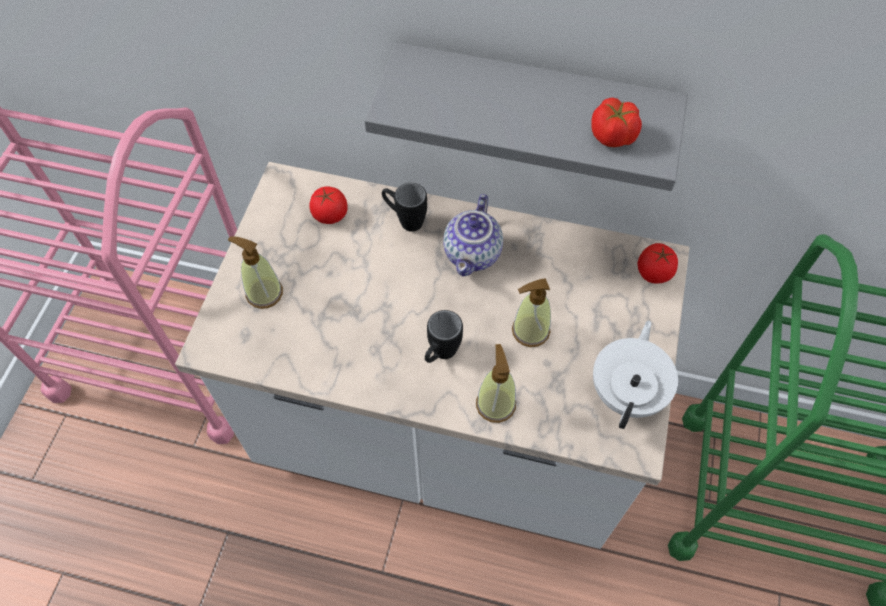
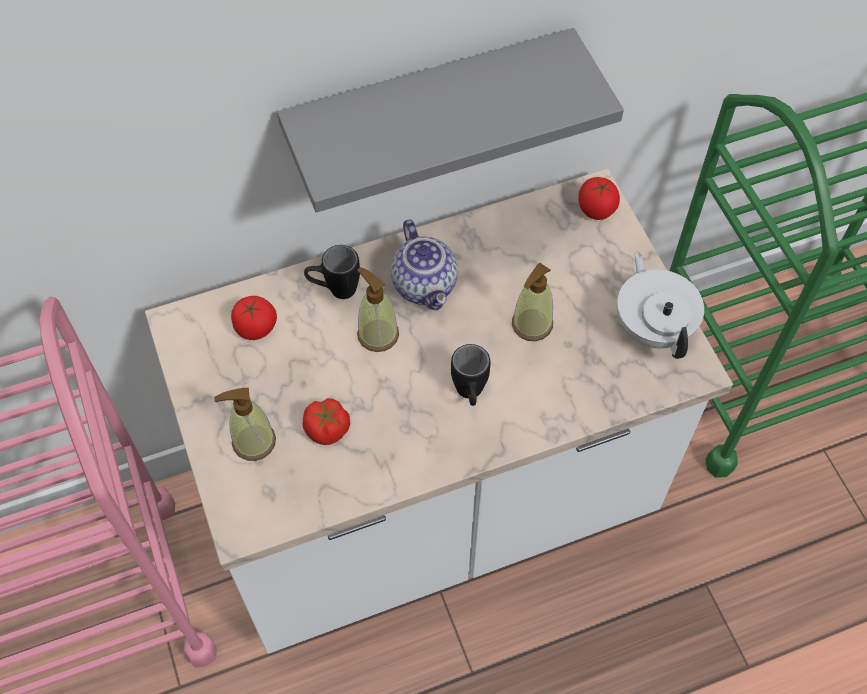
camera: 35 degrees left, 0 degrees up
soap dispenser [476,344,516,423] -> soap dispenser moved to [357,267,399,352]
tomato [591,98,642,147] -> tomato moved to [303,398,350,445]

